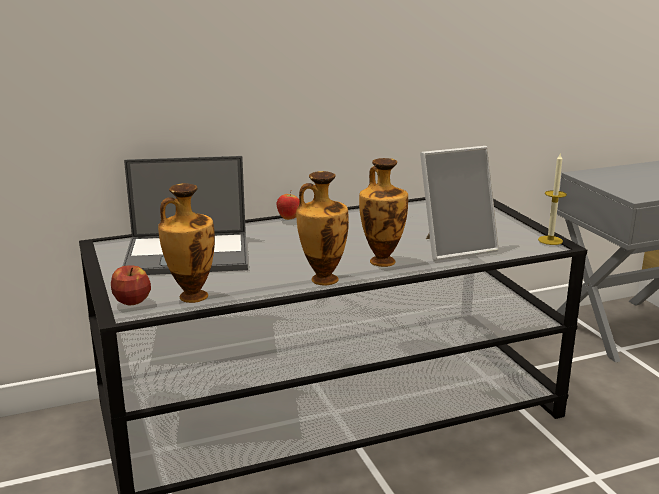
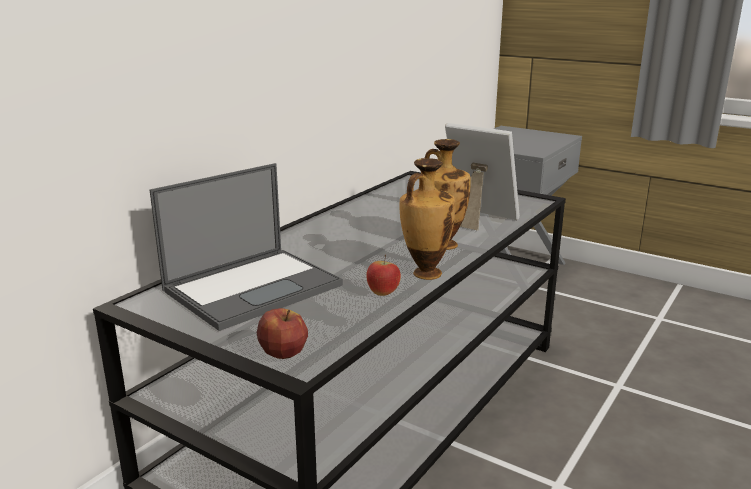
camera: 35 degrees left, 0 degrees up
vase [158,183,215,303] -> none
apple [277,193,299,220] -> apple moved to [366,255,401,296]
picture frame [420,146,499,261] -> picture frame turned 90 degrees counterclockwise [445,123,520,231]
candle [538,152,567,245] -> none

